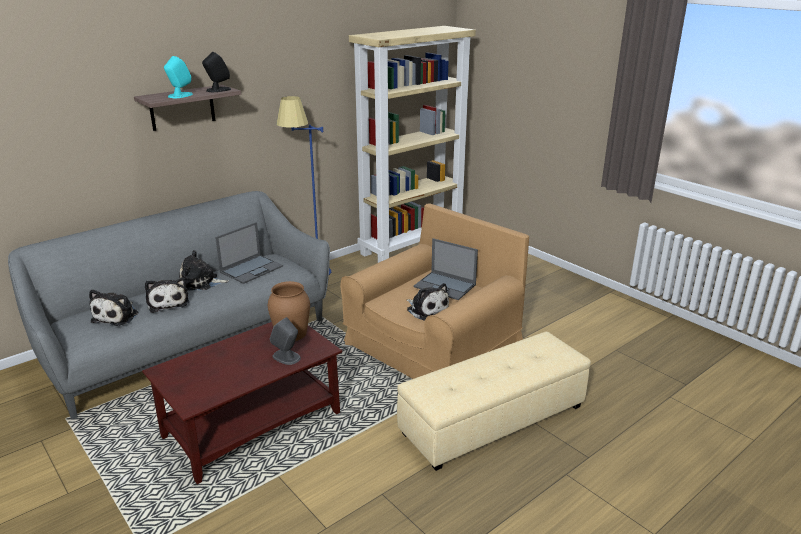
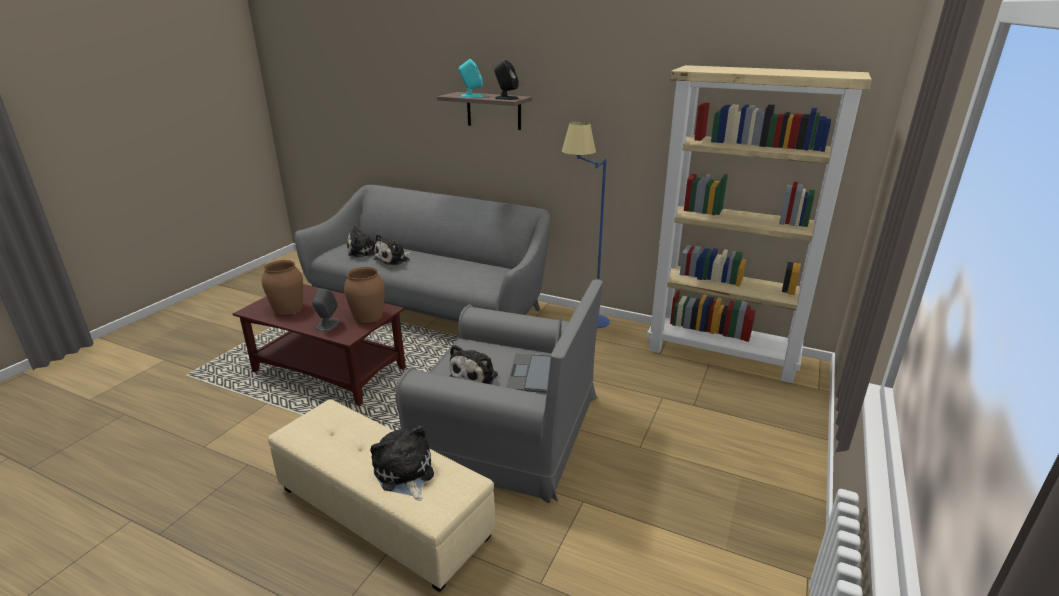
camera: 65 degrees right, 0 degrees up
plush toy [179,250,229,290] -> plush toy moved to [370,425,434,501]
laptop [215,222,283,284] -> none
brown armchair [340,204,529,379] -> grey armchair [396,279,603,503]
none -> brown vase [262,260,303,315]

